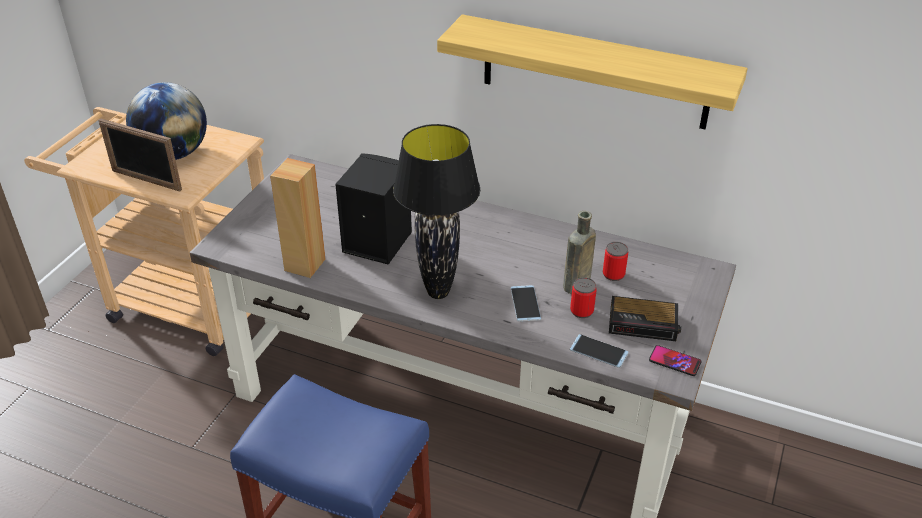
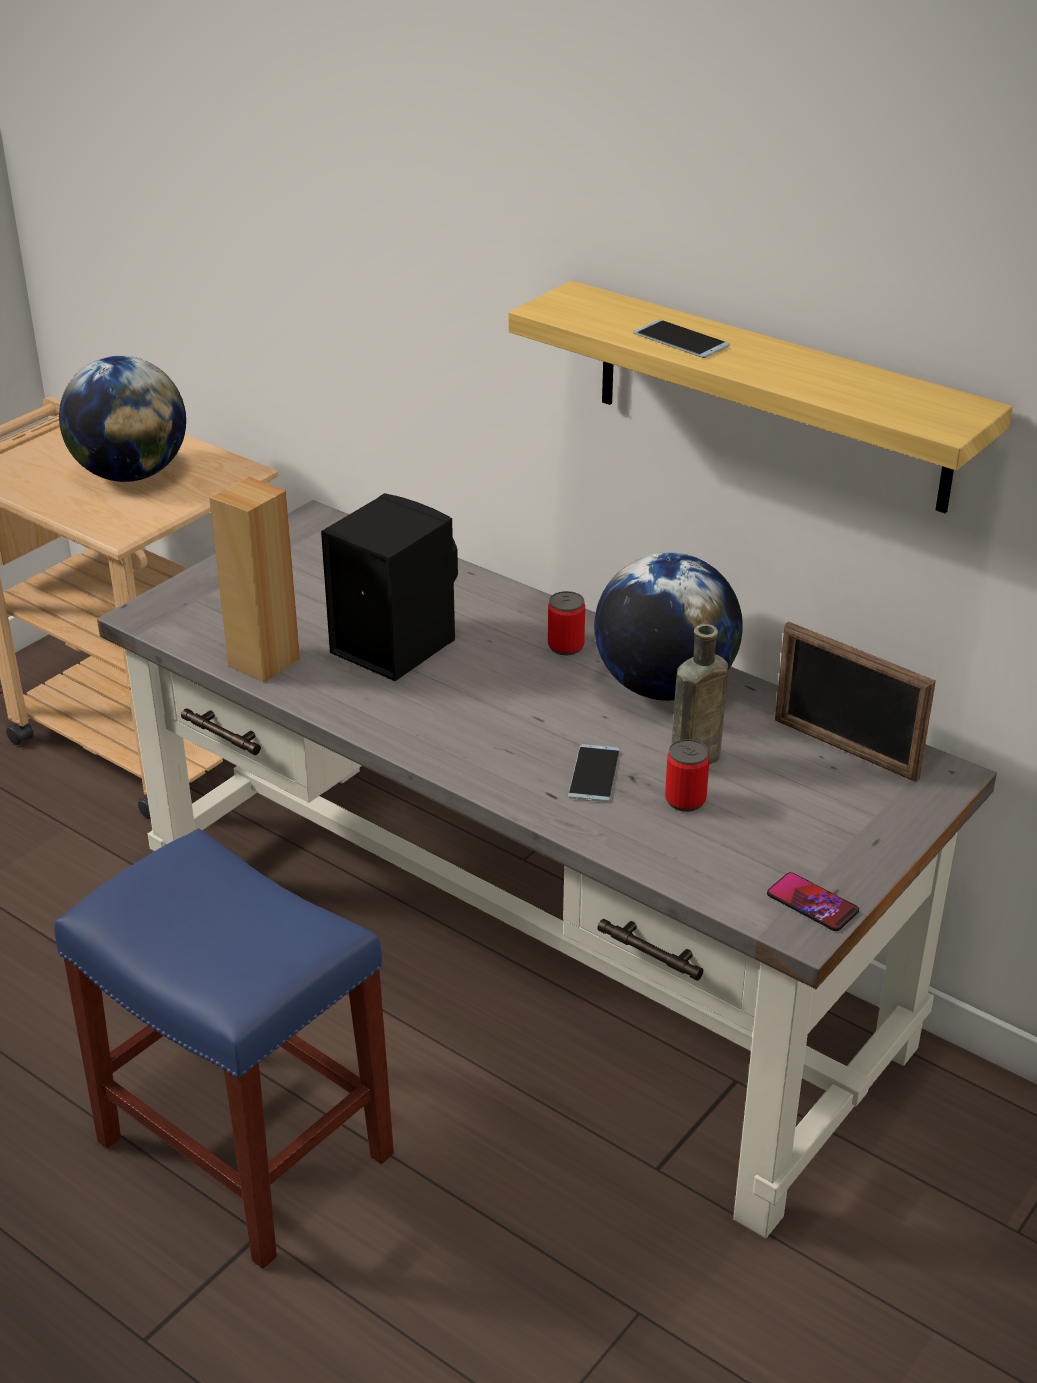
camera: 15 degrees right, 5 degrees down
picture frame [98,119,182,191] -> picture frame moved to [775,621,936,782]
black table lamp [393,124,480,299] -> none
phone [570,334,629,368] -> phone moved to [633,320,730,358]
can [603,242,628,281] -> can moved to [548,591,585,655]
alarm clock [609,296,681,341] -> none
none -> globe [594,552,743,701]

